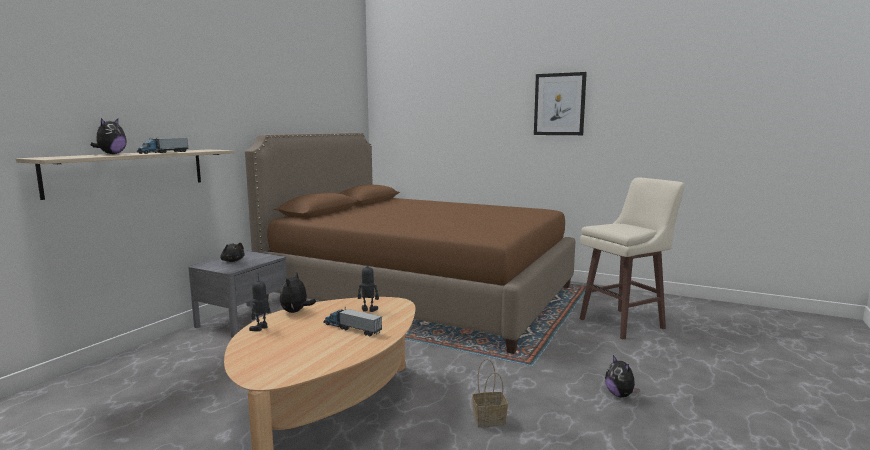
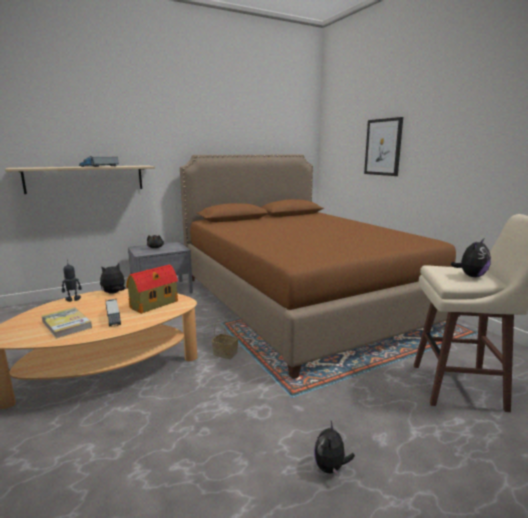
camera: 35 degrees right, 5 degrees up
plush toy [90,118,127,154] -> plush toy moved to [451,239,491,277]
toy robot [358,260,379,312] -> toy house [126,265,178,314]
basket [472,359,508,428] -> basket moved to [212,313,238,359]
picture [534,72,587,135] -> picture moved to [364,117,403,176]
none -> book [41,307,92,339]

